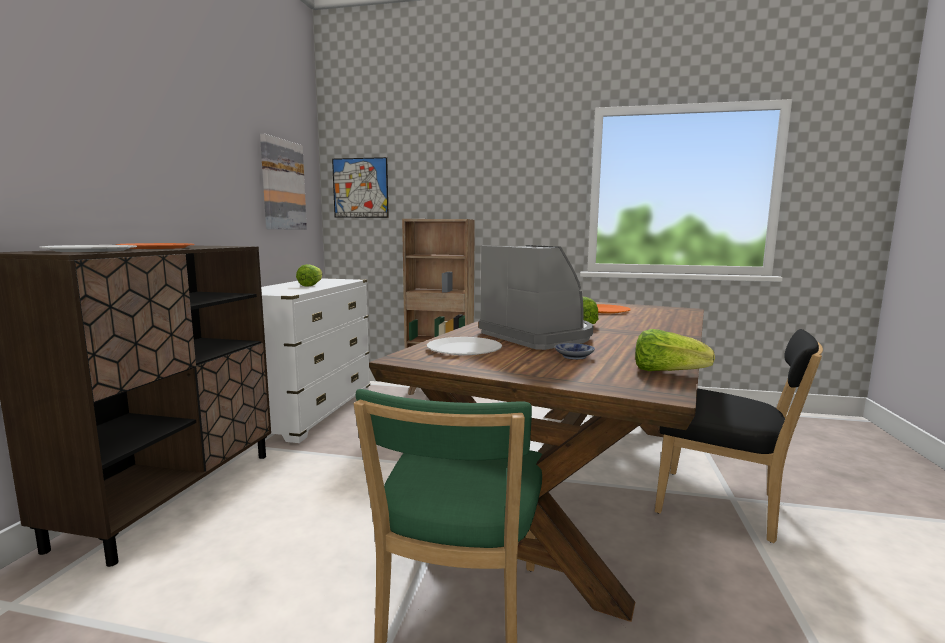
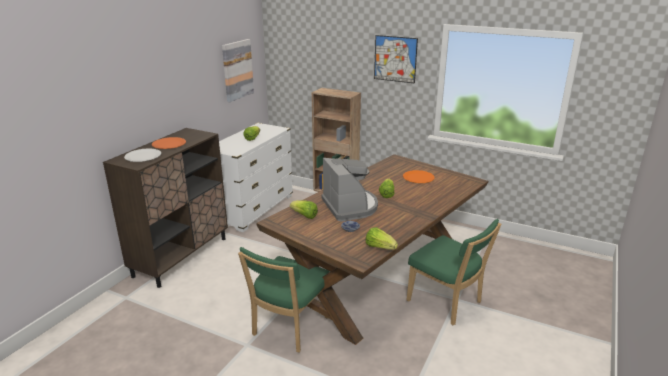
camera: 15 degrees right, 15 degrees up
picture [332,157,389,218] -> picture moved to [374,35,418,84]
white plate [427,337,502,355] -> lettuce [290,200,318,219]
black chair [655,329,823,543] -> green chair [407,219,501,325]

